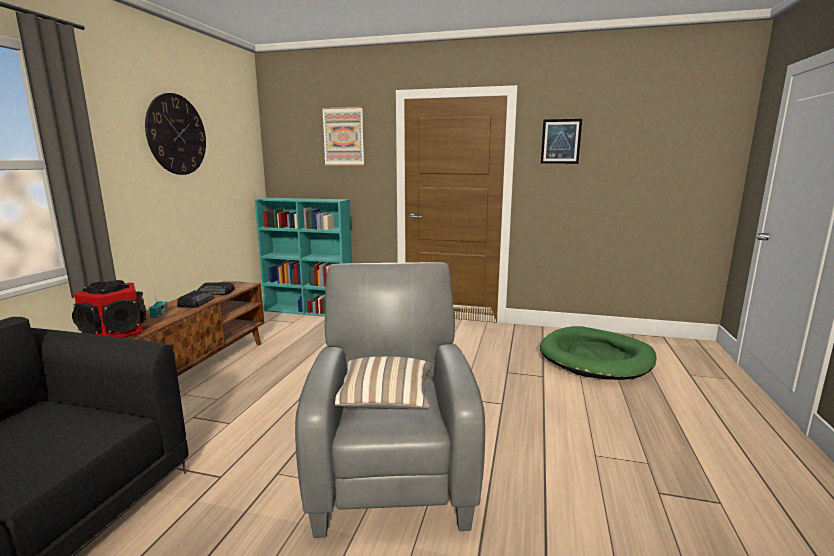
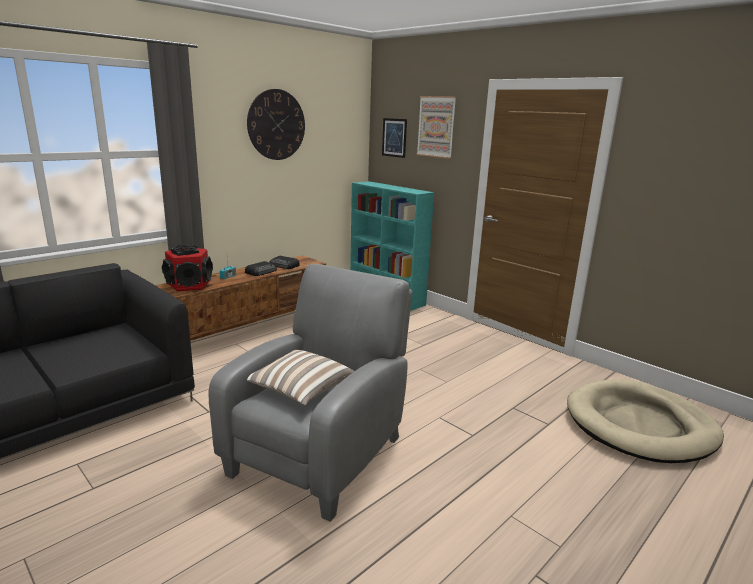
camera: 30 degrees right, 5 degrees up
green dog bed [540,326,657,380] -> beige dog bed [567,379,724,463]
picture [541,119,582,164] -> picture moved to [382,118,407,158]

